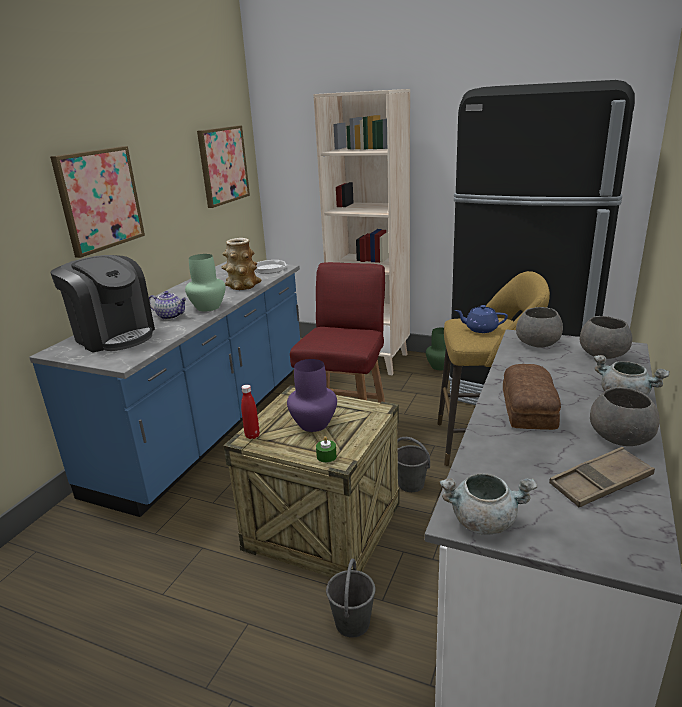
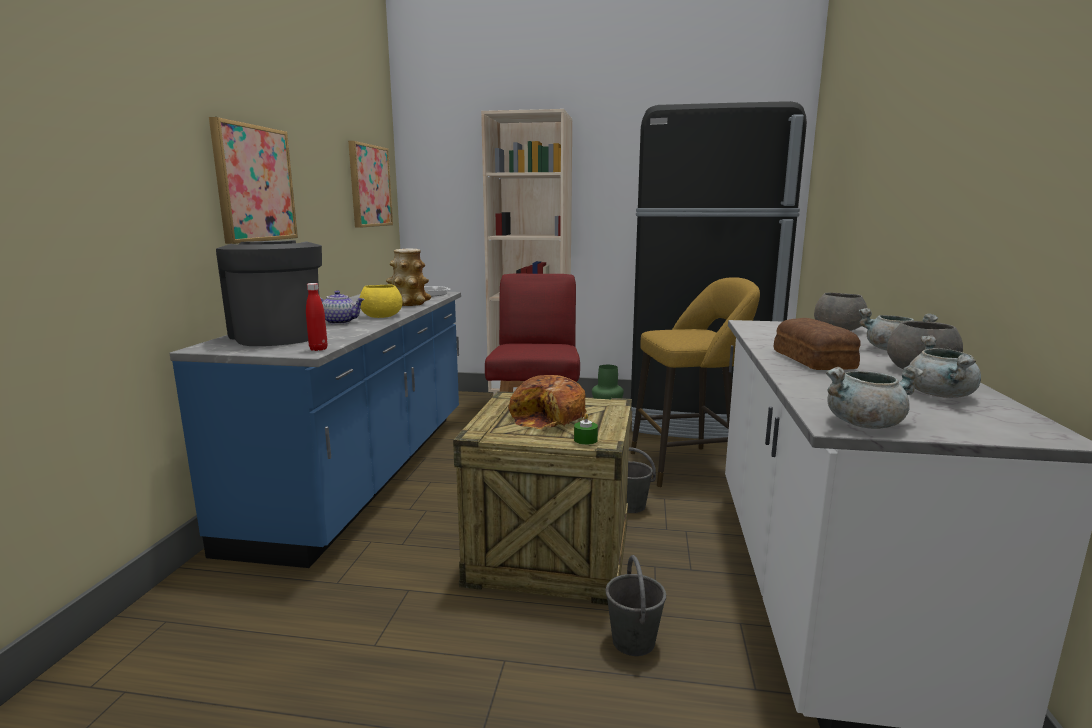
camera: 15 degrees left, 10 degrees down
coffee machine [50,255,155,352] -> coffee machine turned 150 degrees counterclockwise [216,240,322,346]
green vase [185,254,226,311] -> yellow bowl [360,285,402,318]
red bottle [241,385,260,439] -> red bottle moved to [306,283,328,351]
purple vase [287,359,337,432] -> bread [508,375,587,429]
blue teapot [455,305,508,333] -> none
grey bowl [516,307,563,348] -> none
brown tray [549,447,655,507] -> grey cooking pot [909,336,981,398]

